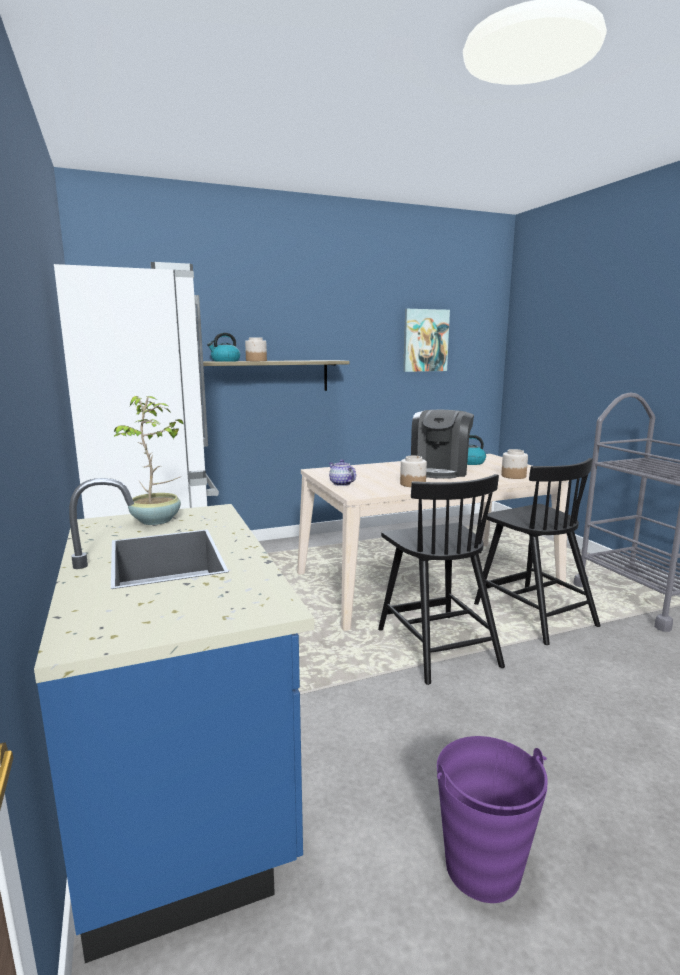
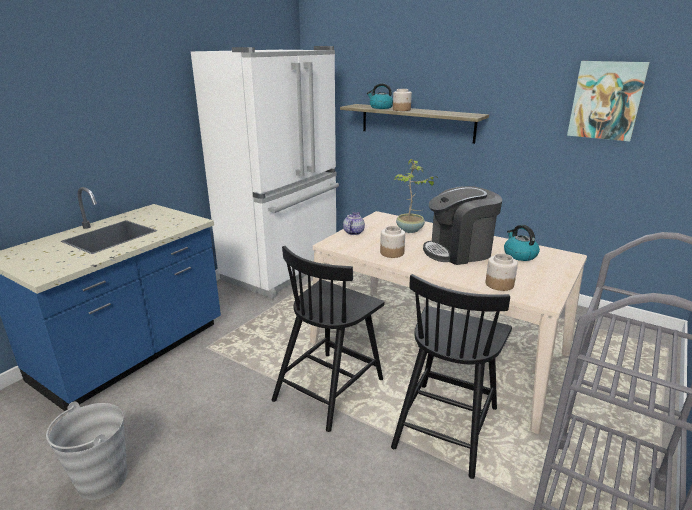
camera: 55 degrees right, 10 degrees up
potted plant [113,396,183,525] -> potted plant moved to [394,159,438,233]
purple bucket [437,736,548,903] -> grey bucket [46,402,127,500]

